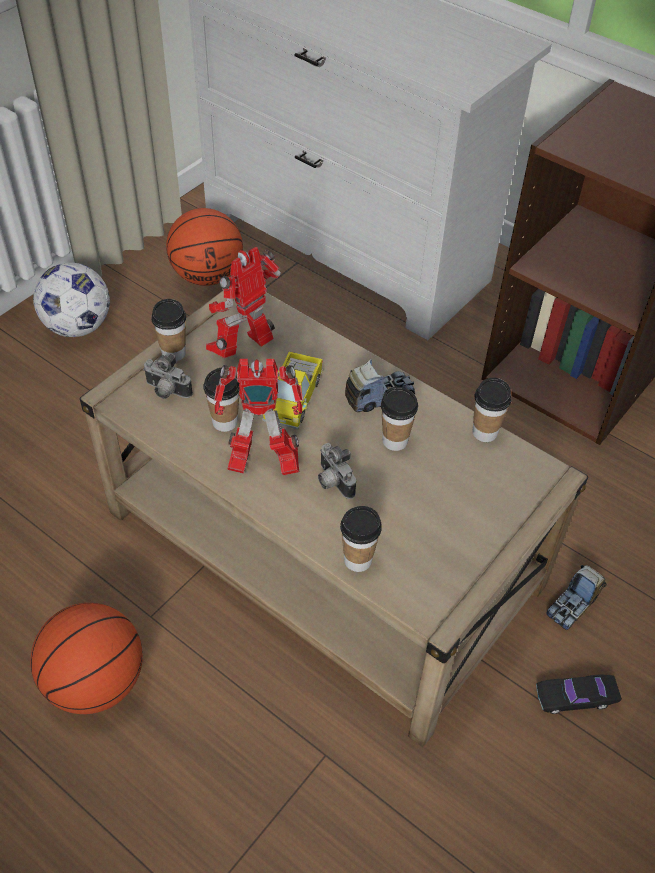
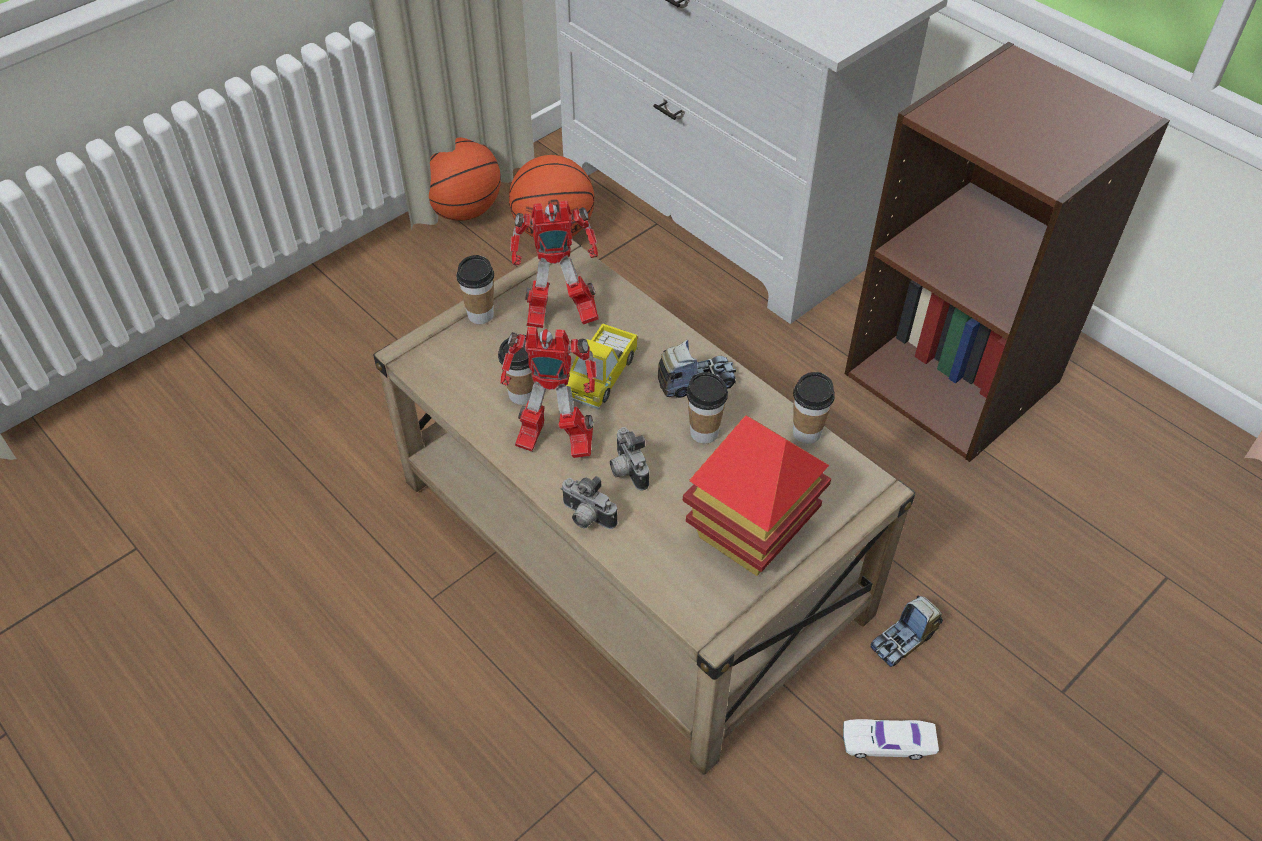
camera: 10 degrees right, 0 degrees up
basketball [30,603,143,714] -> basketball moved to [429,137,501,221]
football [33,263,110,337] -> none
camera [143,354,193,399] -> camera moved to [561,476,618,529]
toy robot [206,247,281,358] -> toy robot turned 150 degrees counterclockwise [510,201,599,328]
cup [340,506,382,572] -> none
black toy car [536,674,622,714] -> white toy car [843,719,939,760]
none -> toy house [683,415,831,576]

